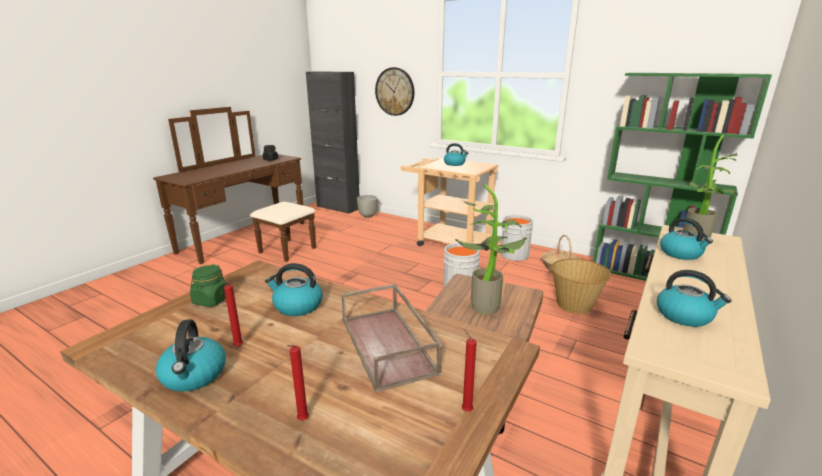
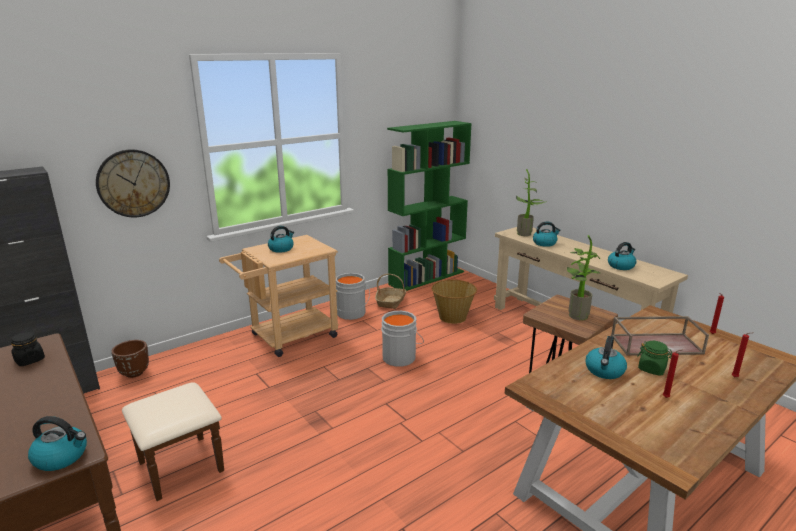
camera: 70 degrees left, 0 degrees up
kettle [156,319,226,392] -> kettle moved to [28,416,87,471]
green jar [190,264,227,307] -> green jar moved to [638,341,672,376]
grey planter [357,195,378,218] -> brown planter [111,340,149,378]

